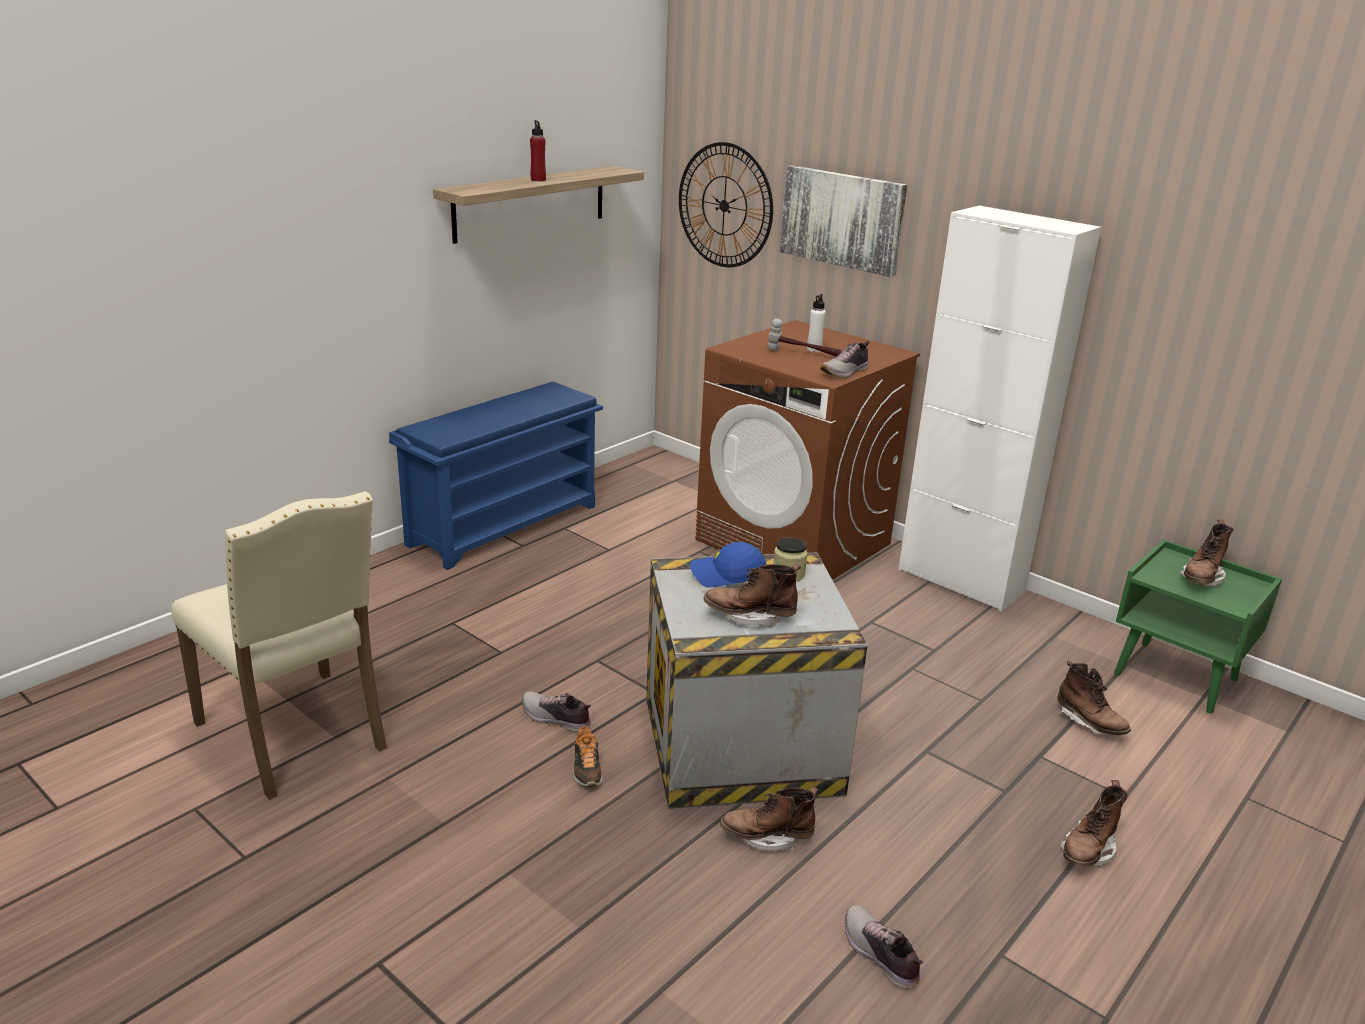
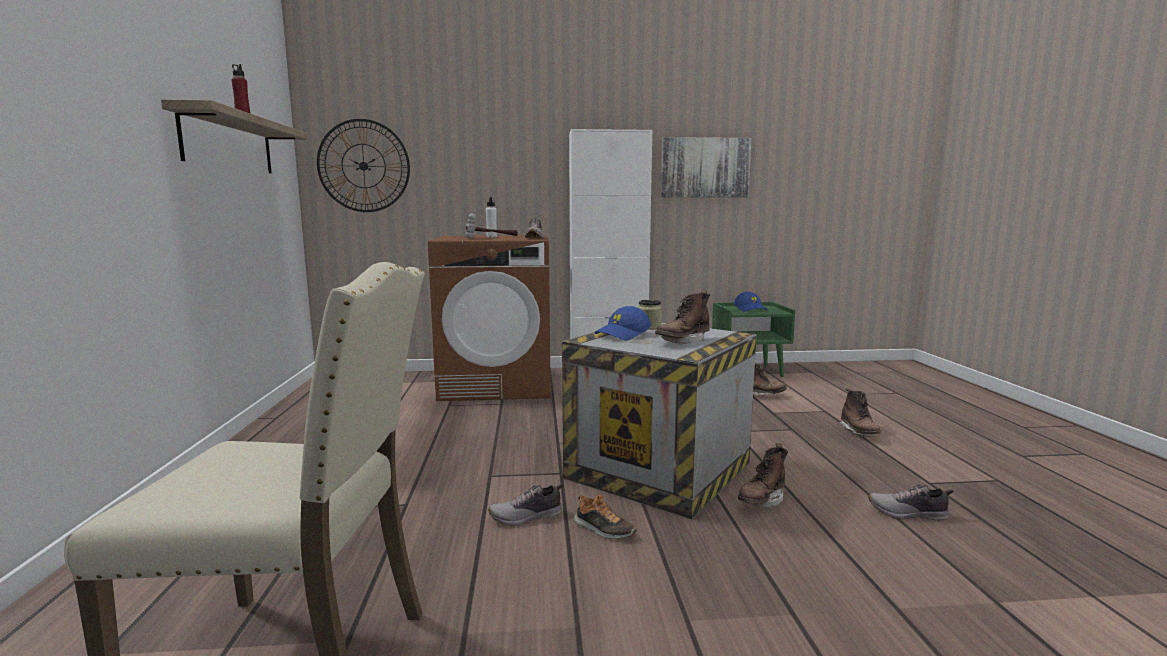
camera: 45 degrees left, 15 degrees down
blue shoe rack [389,382,603,570] -> none
picture [780,165,907,277] -> picture moved to [661,137,752,197]
brown boot [1180,520,1234,587] -> blue cap [734,292,768,312]

